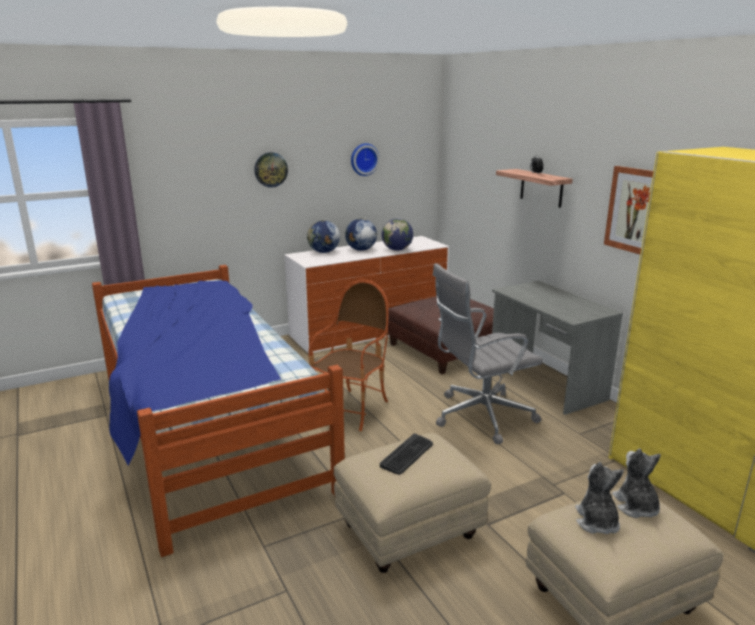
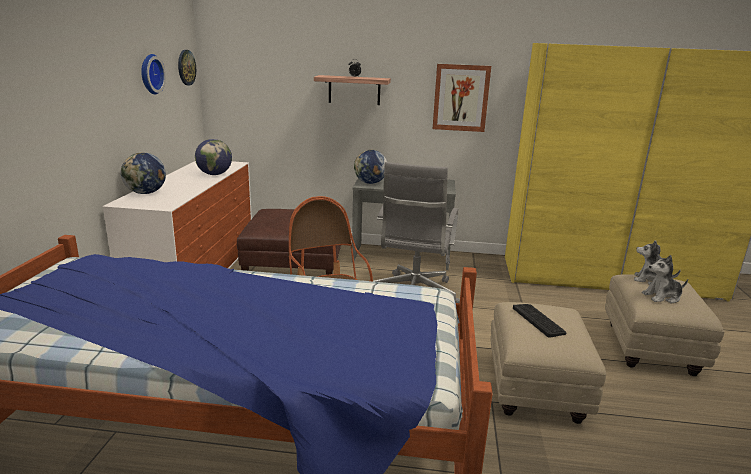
camera: 55 degrees left, 0 degrees up
wall clock [254,152,288,188] -> wall clock moved to [178,50,196,86]
globe [345,218,377,251] -> globe moved to [354,150,387,184]
plush toy [575,462,624,534] -> plush toy turned 45 degrees counterclockwise [642,254,688,303]

